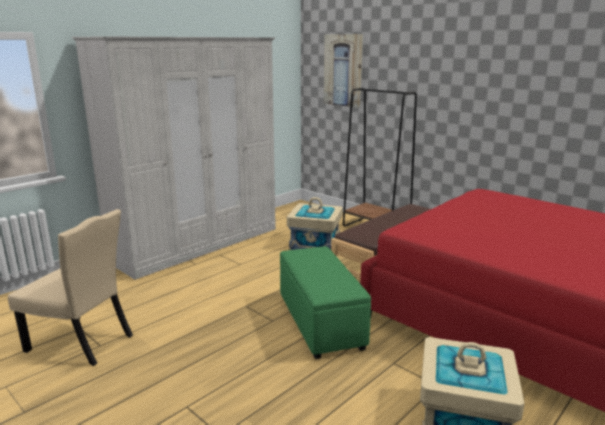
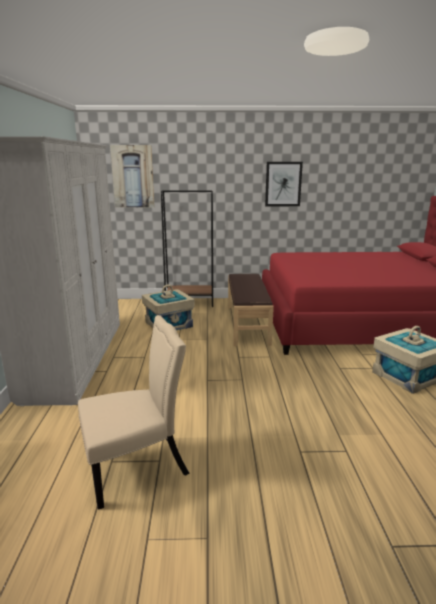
camera: 45 degrees left, 0 degrees up
green ottoman [280,246,371,359] -> none
none -> picture [265,162,303,206]

